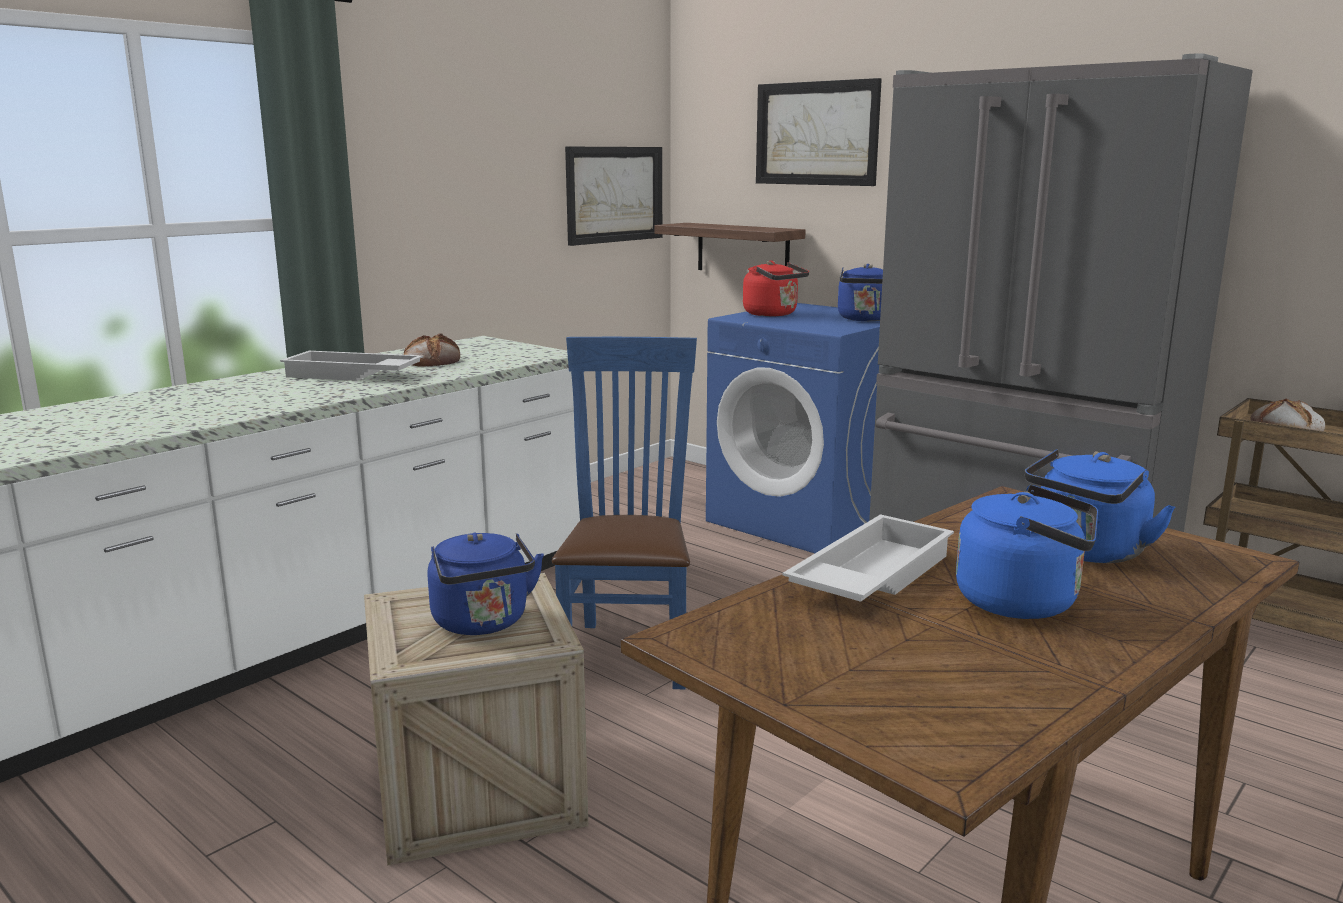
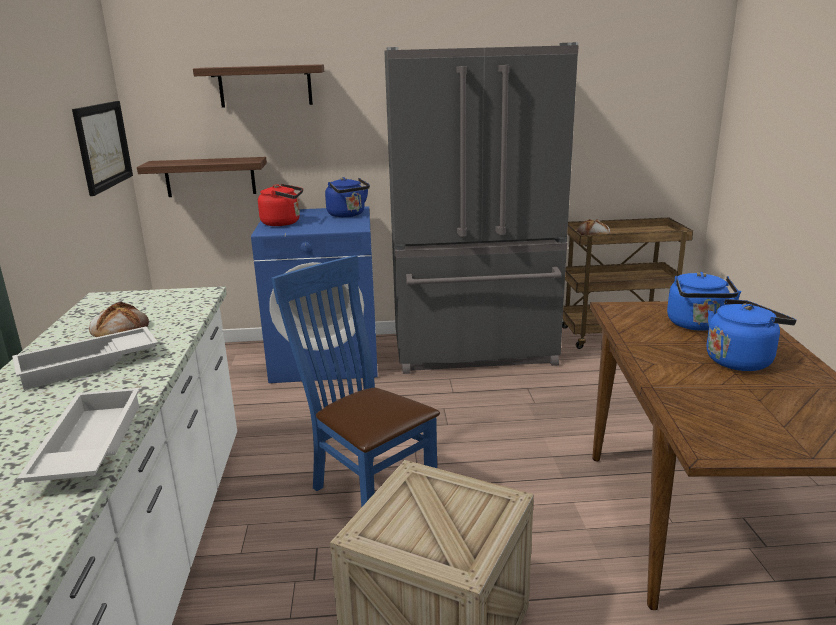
camera: 45 degrees left, 5 degrees up
blue kettle [428,533,544,635] -> none
picture [756,78,882,186] -> shelf [193,64,324,107]
white tray [782,514,954,602] -> white tray moved to [17,388,140,483]

